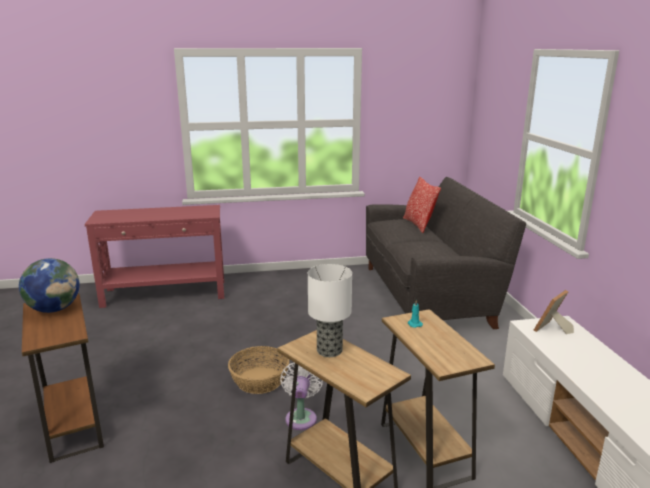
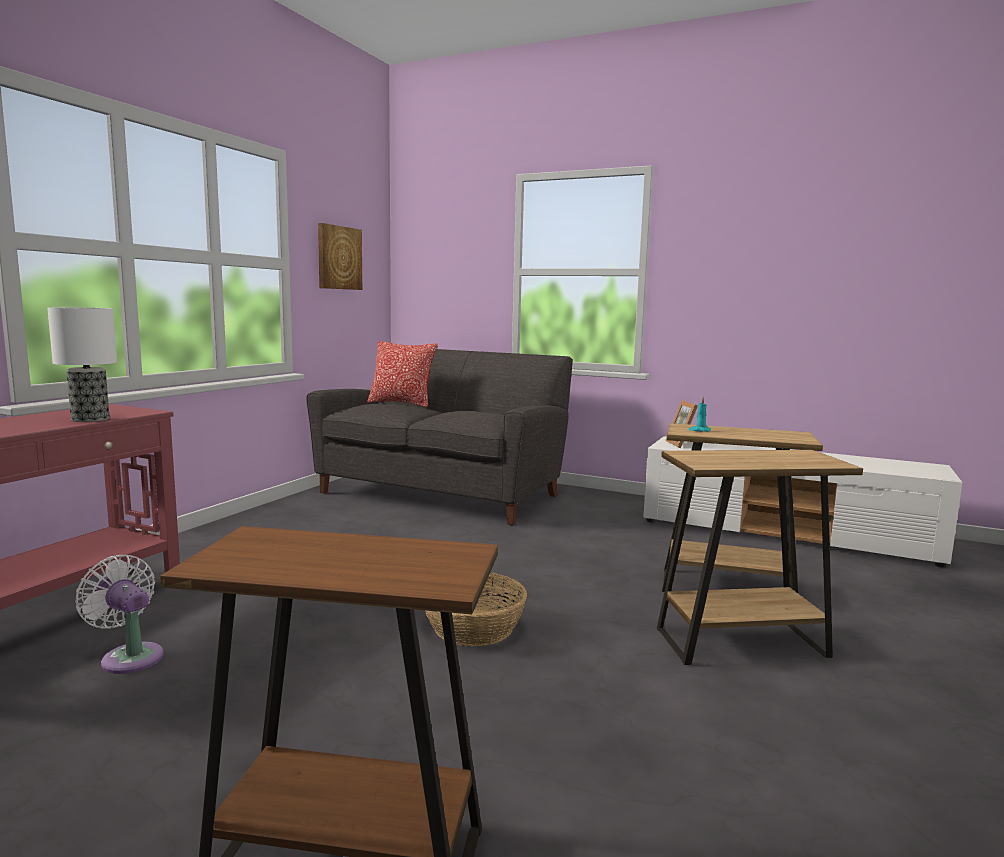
camera: 55 degrees left, 10 degrees down
globe [19,258,80,313] -> none
white fan [280,363,323,430] -> white fan moved to [75,555,164,674]
table lamp [308,264,352,357] -> table lamp moved to [47,307,117,422]
none -> picture [318,223,362,290]

